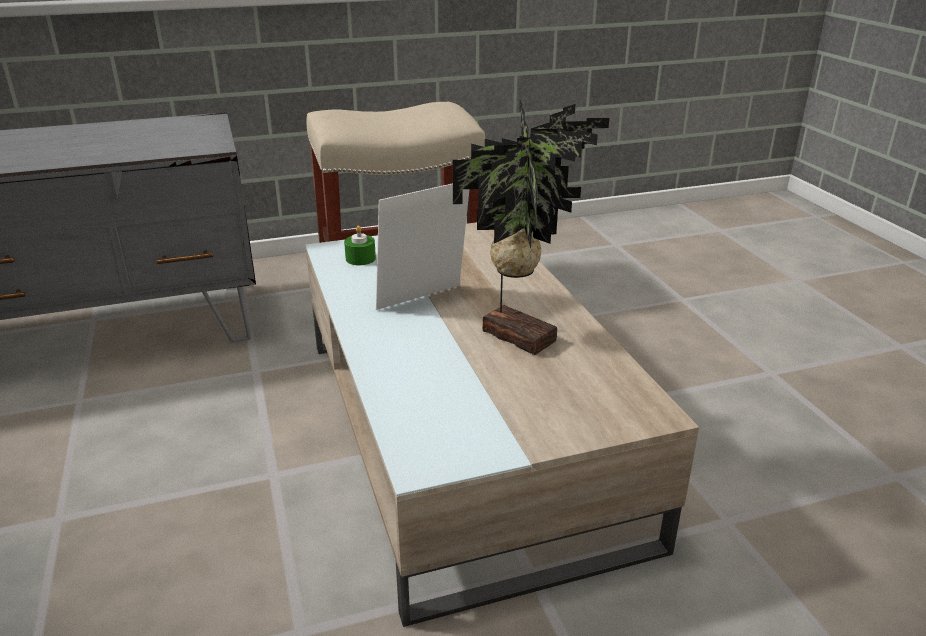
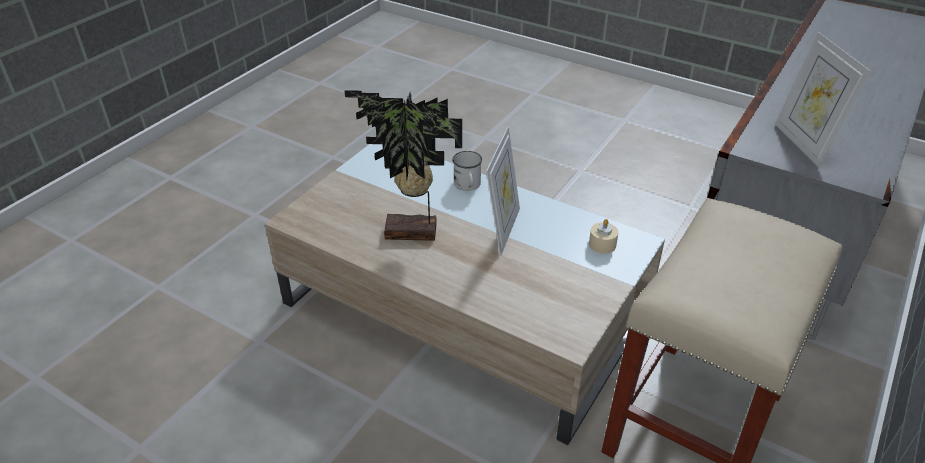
camera: 140 degrees right, 10 degrees up
green candle [344,225,376,265] -> beige candle [589,219,619,254]
none -> white mug [452,151,482,191]
none -> picture frame [775,32,871,167]

